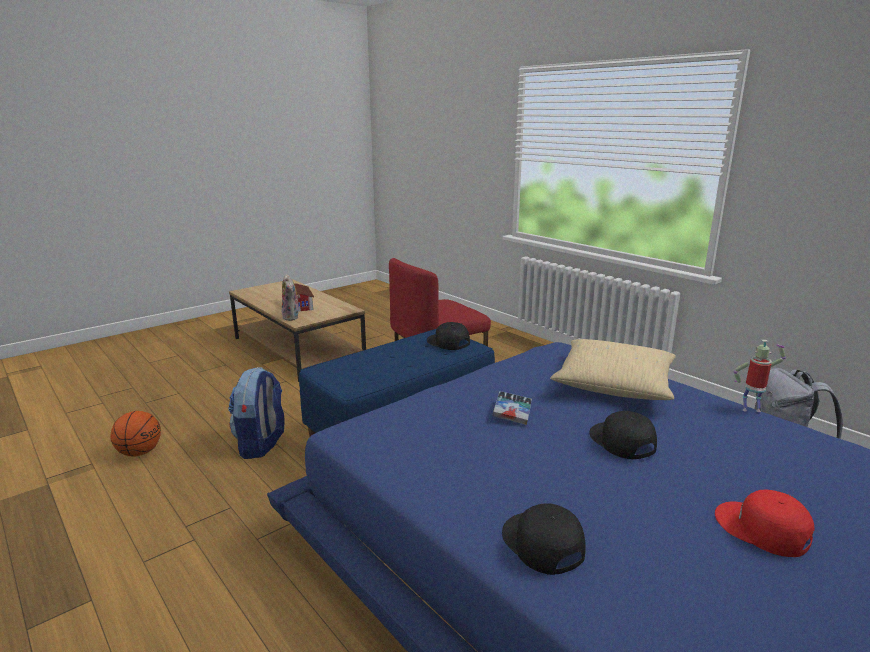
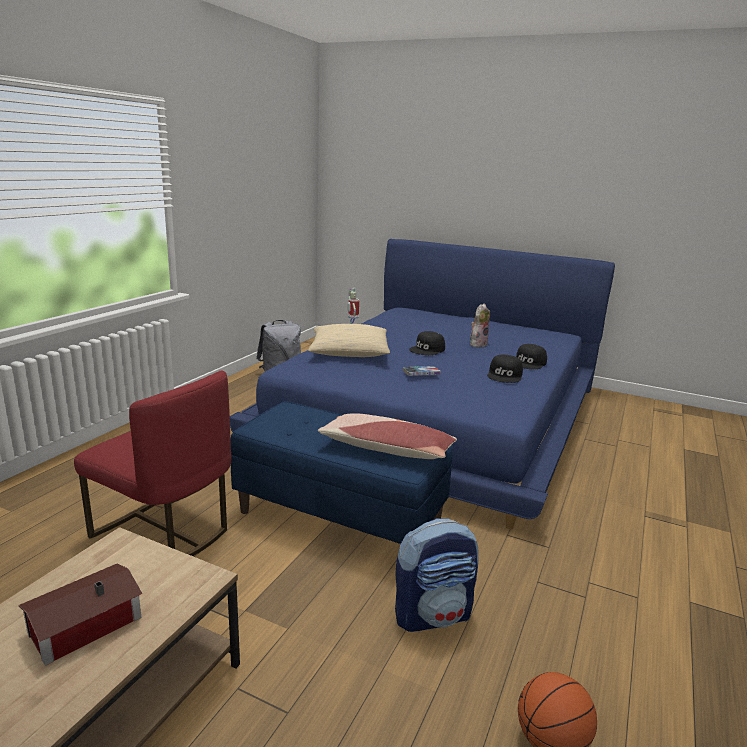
camera: 115 degrees left, 0 degrees up
plush toy [282,274,300,321] -> plush toy moved to [470,304,490,347]
black cap [427,322,470,350] -> black cap moved to [487,355,523,383]
red cap [715,490,815,557] -> none
none -> pillow [318,414,457,459]

